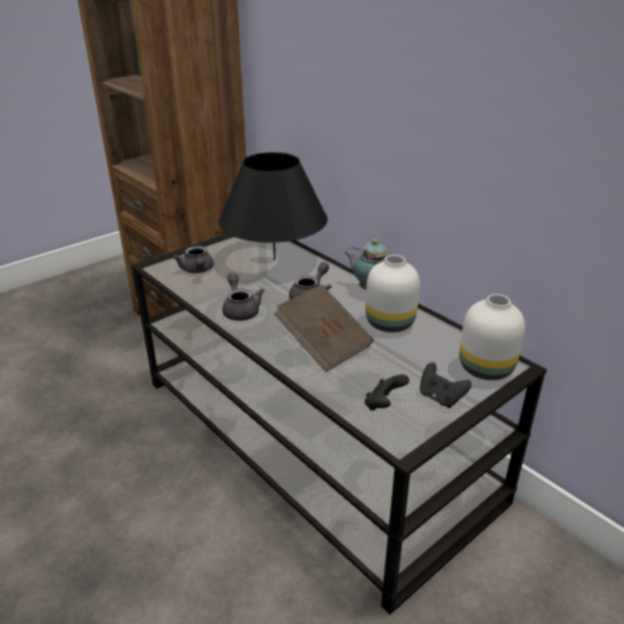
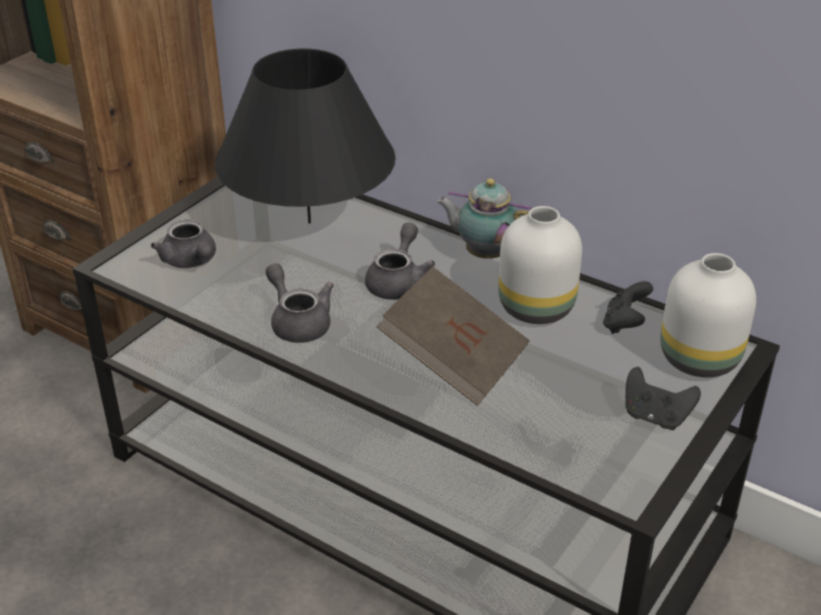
camera: 15 degrees left, 5 degrees up
black game controller [365,374,409,411] -> black game controller moved to [603,281,653,334]

